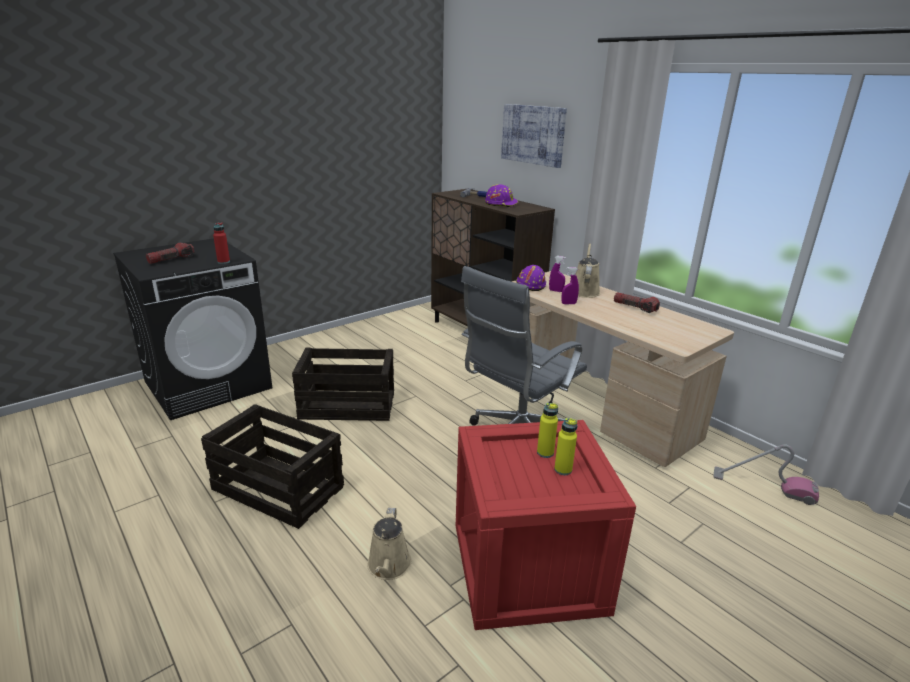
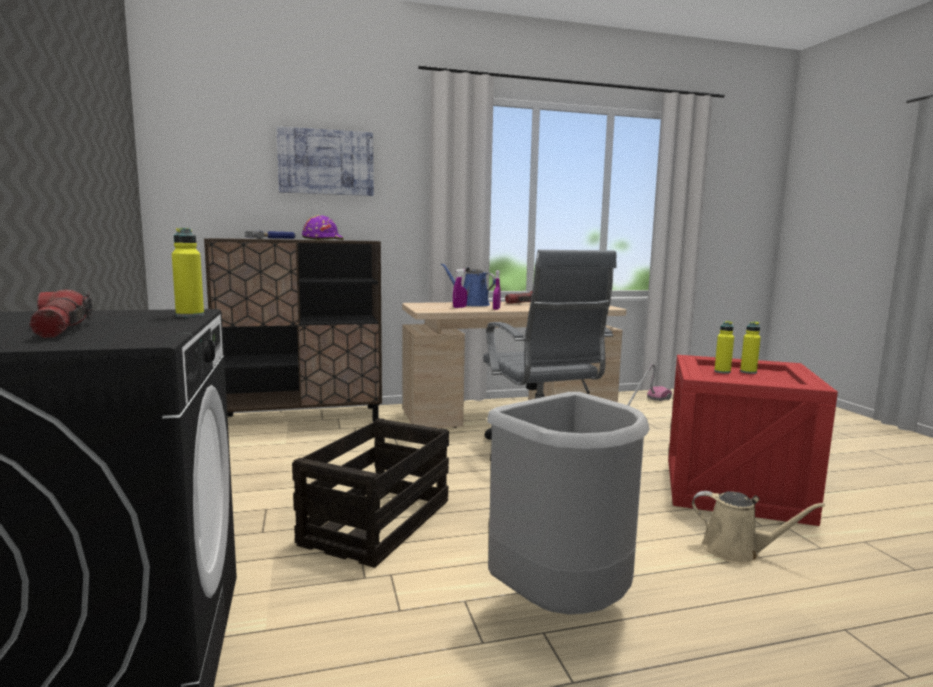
camera: 65 degrees left, 15 degrees down
crate [201,404,344,529] -> grey trash can [487,392,650,615]
red bottle [213,222,230,264] -> yellow bottle [172,228,204,317]
purple hard hat [516,265,546,291] -> none
beige watering can [576,243,600,298] -> blue watering can [441,263,496,306]

